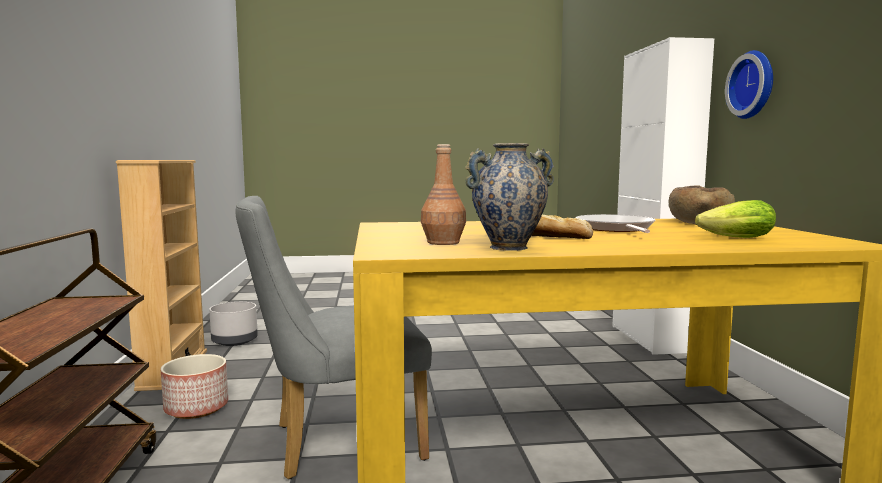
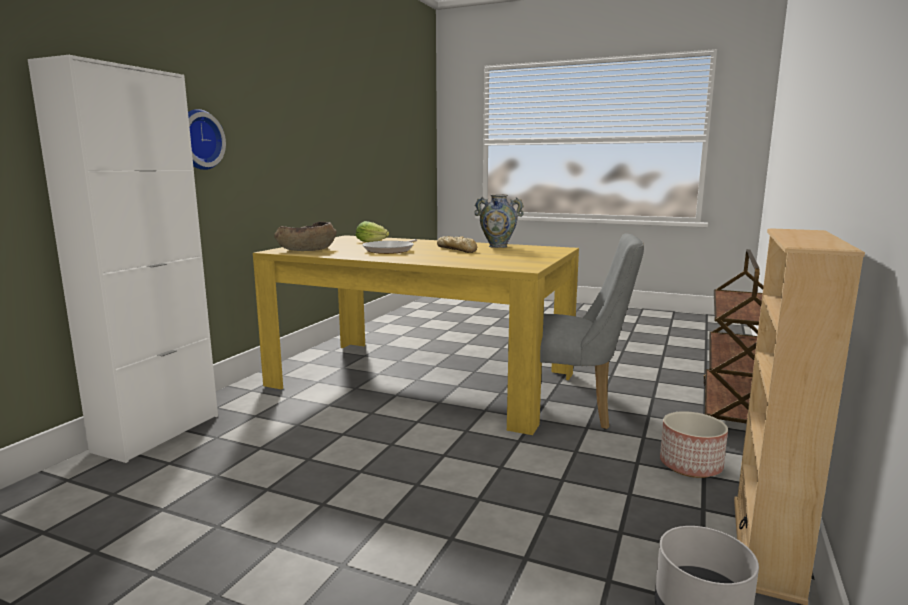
camera: 150 degrees left, 5 degrees up
brown bottle [421,144,466,245] -> none

